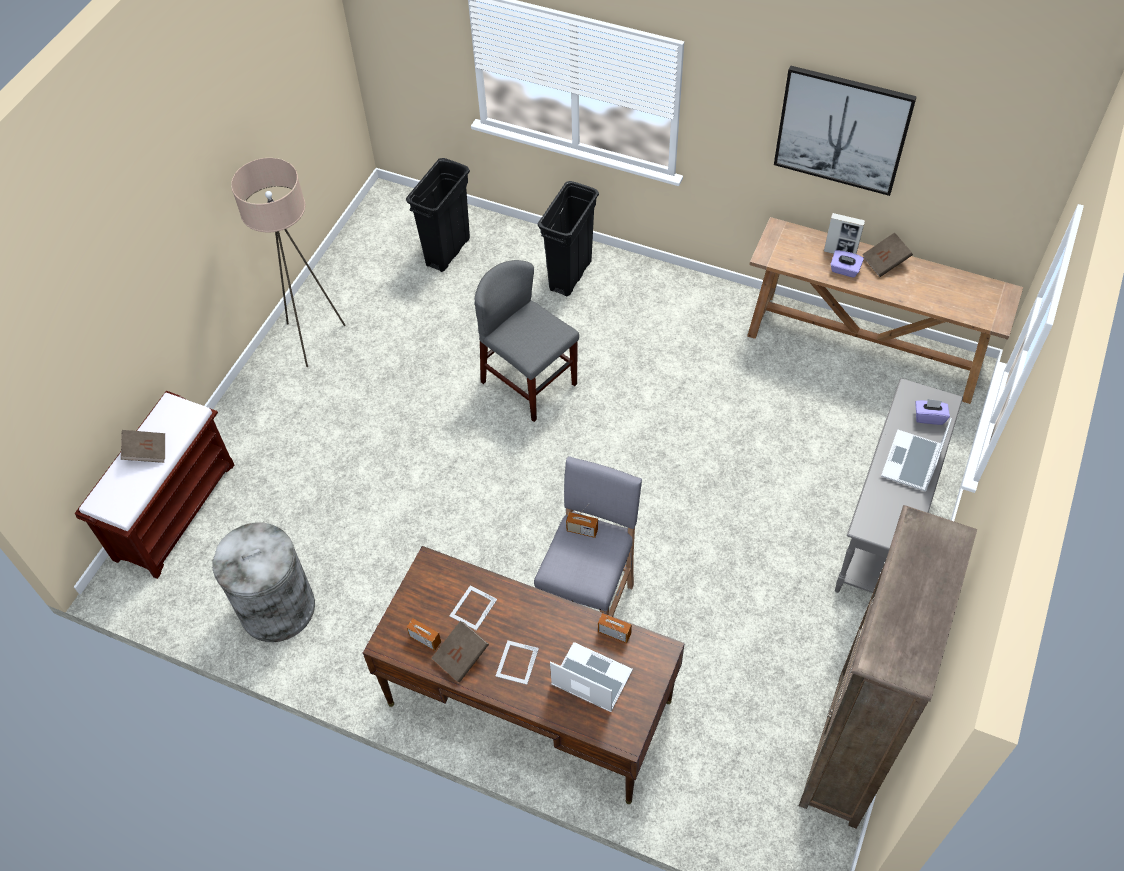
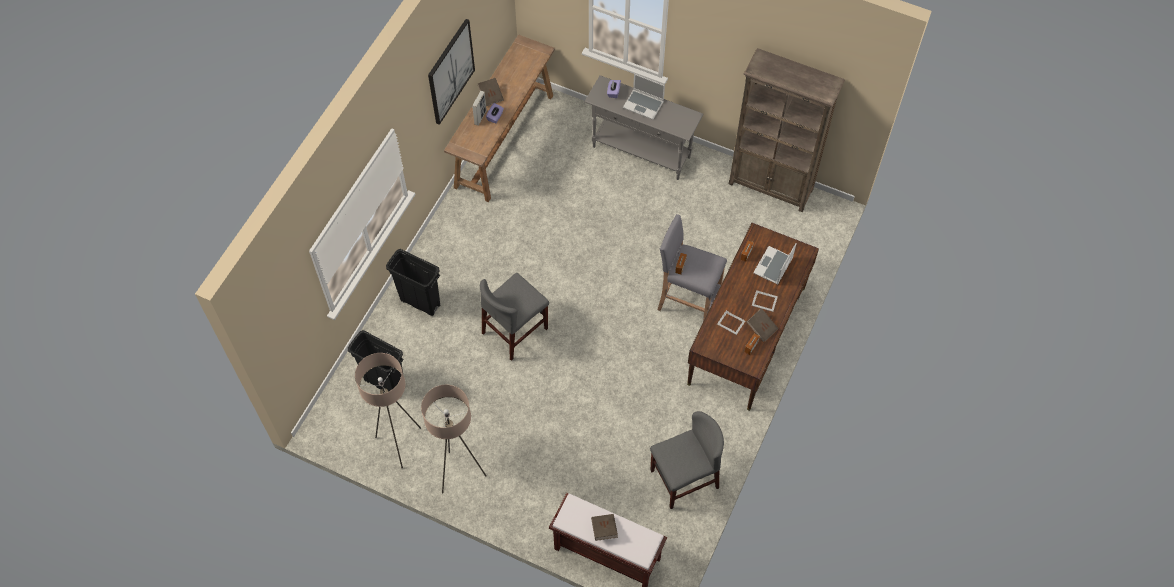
camera: 90 degrees left, 5 degrees up
grey trash can [212,523,315,642] -> grey chair [650,411,724,509]
none -> beige floor lamp [355,353,421,468]

